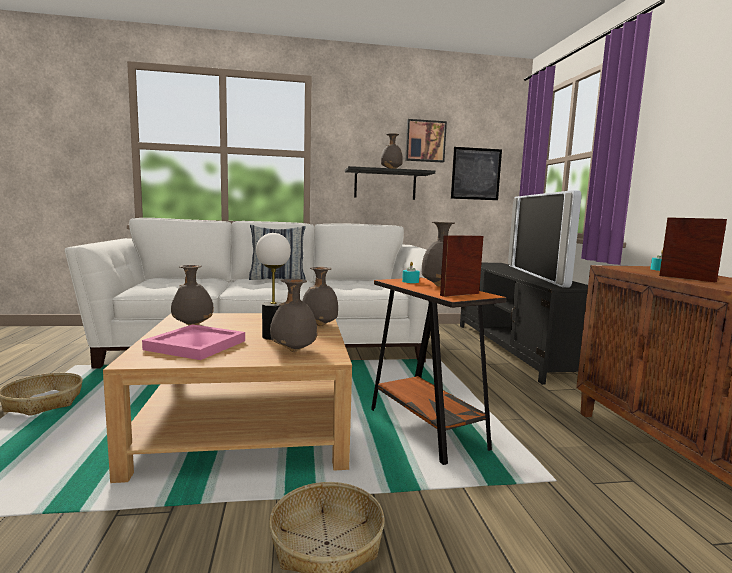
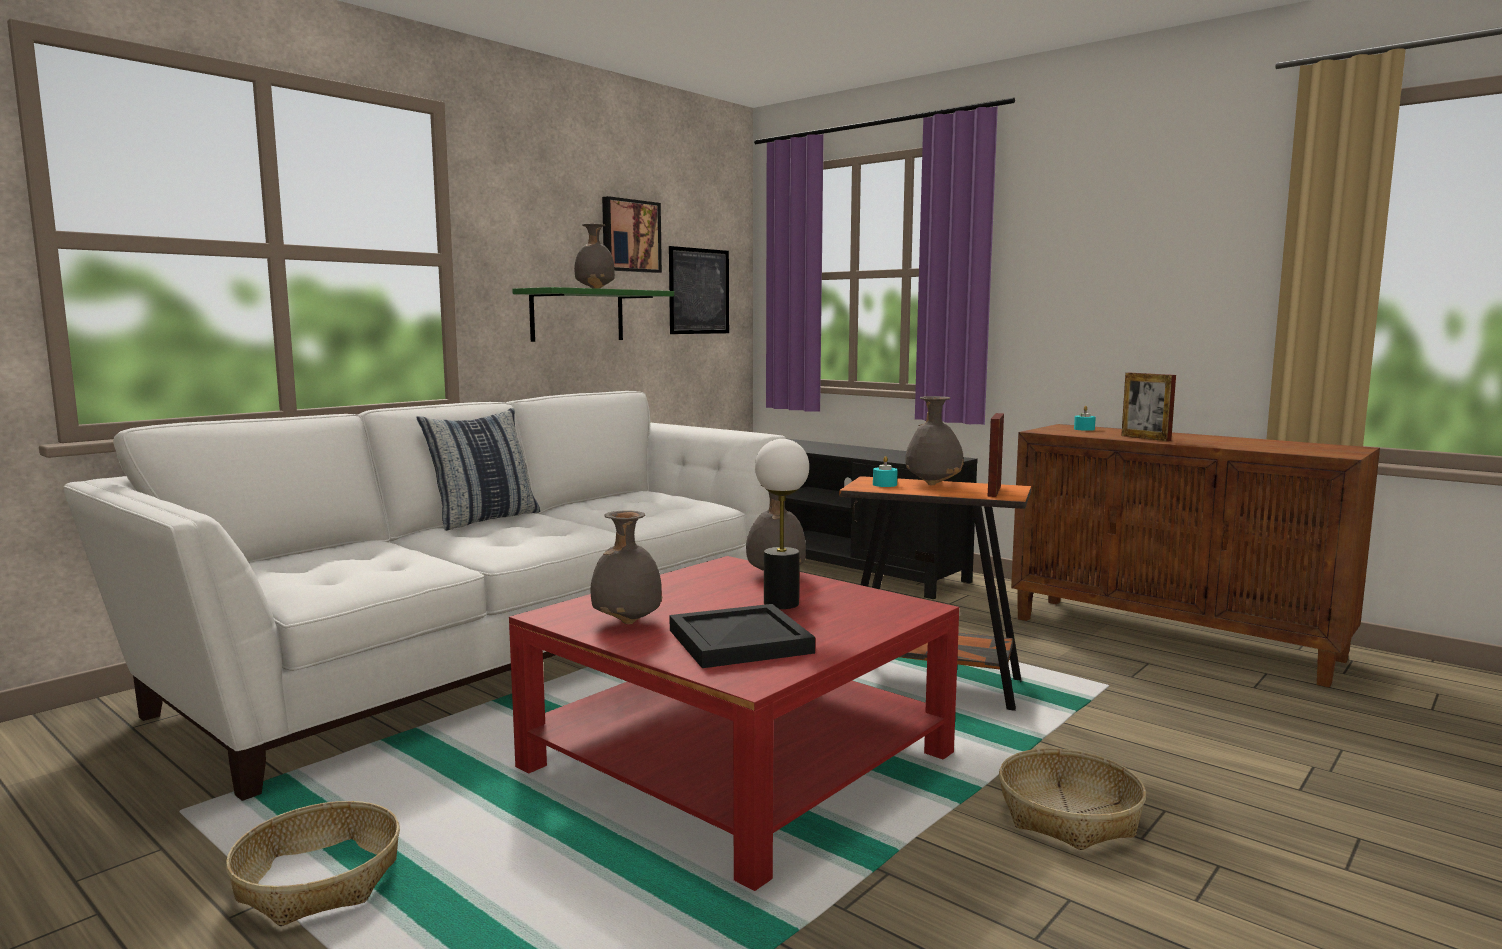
camera: 40 degrees left, 0 degrees up
beige coffee table [103,313,352,483] -> red coffee table [509,556,959,891]
pink tray [142,324,245,360] -> black tray [669,604,815,668]
grey vase [270,279,317,352] -> none
black shelf [345,166,435,200] -> green shelf [512,287,674,342]
television [508,190,582,288] -> none
picture frame [659,217,727,282] -> picture frame turned 135 degrees counterclockwise [1121,373,1176,441]

